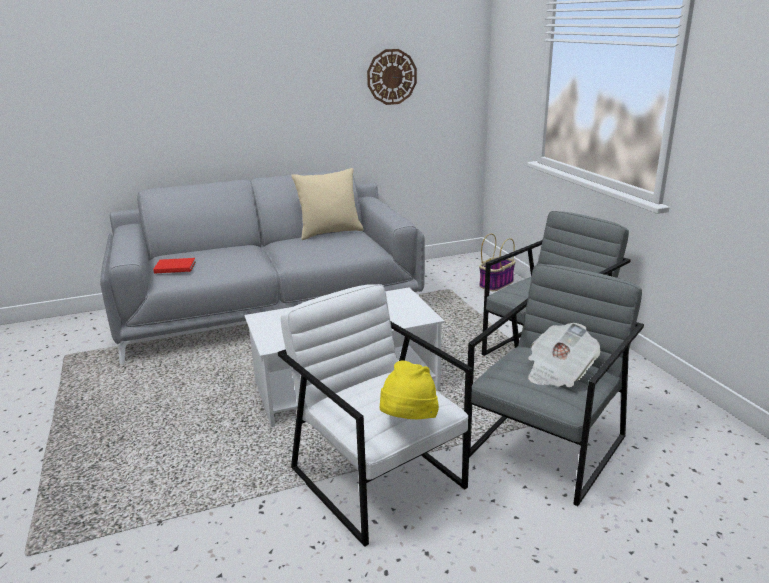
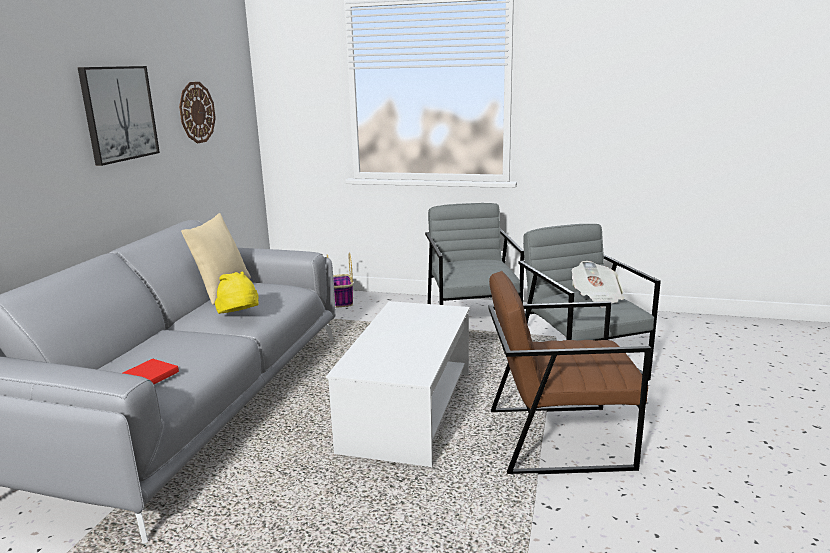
camera: 55 degrees left, 5 degrees down
white armchair [278,284,473,547] -> brown armchair [488,271,651,474]
yellow hat [380,361,439,419] -> yellow hat moved to [215,272,258,314]
none -> picture [77,66,160,166]

